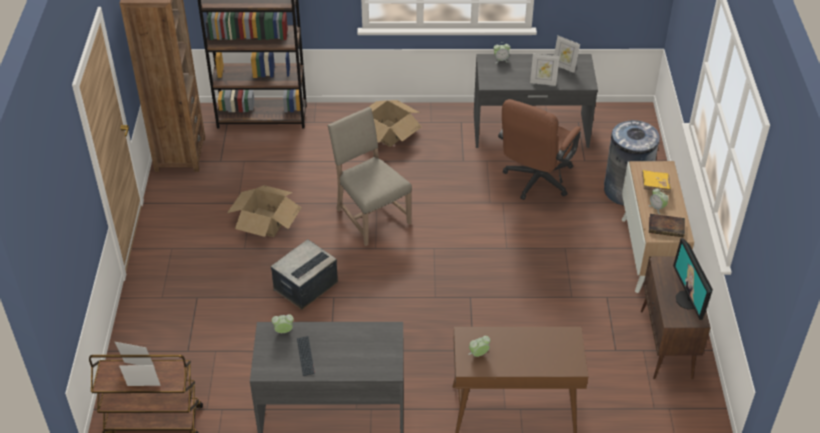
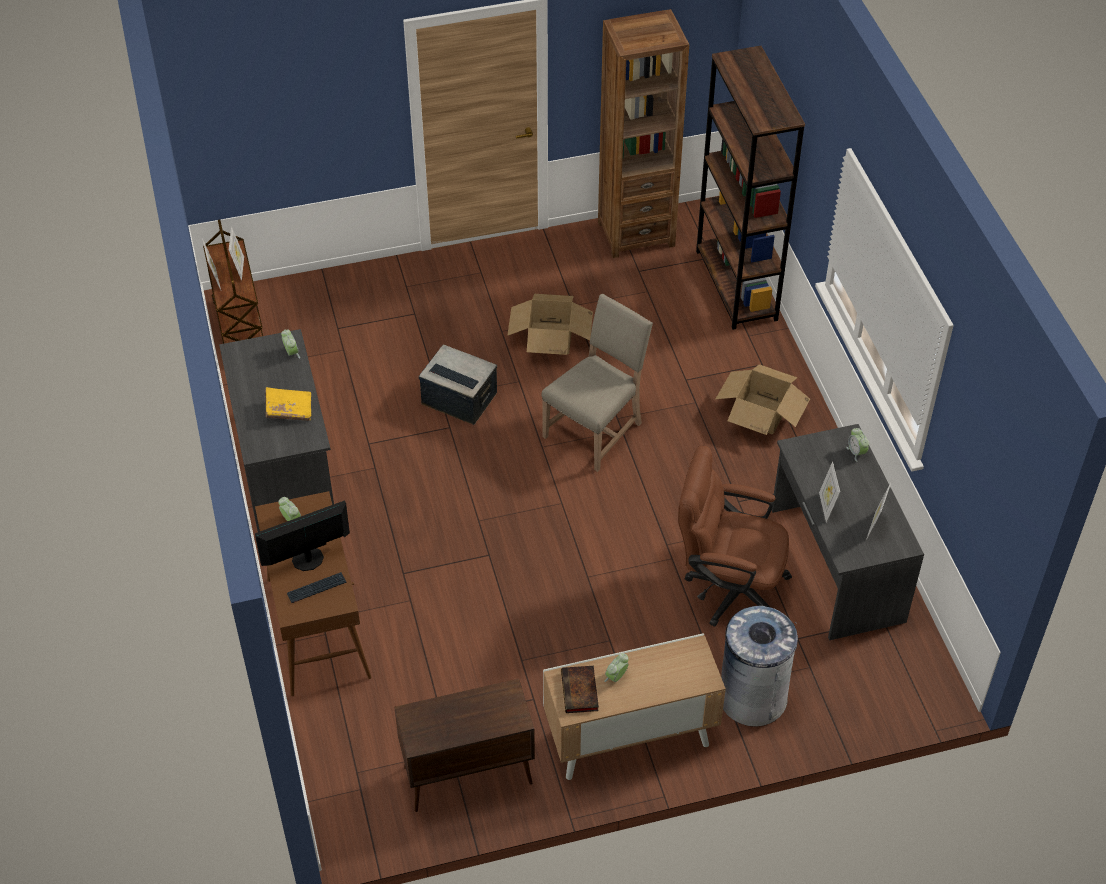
camera: 75 degrees right, 5 degrees up
keyboard [297,336,315,376] -> keyboard moved to [287,572,347,603]
yellow book [642,170,671,193] -> yellow book moved to [265,387,311,421]
monitor [673,238,713,320] -> monitor moved to [255,500,350,571]

